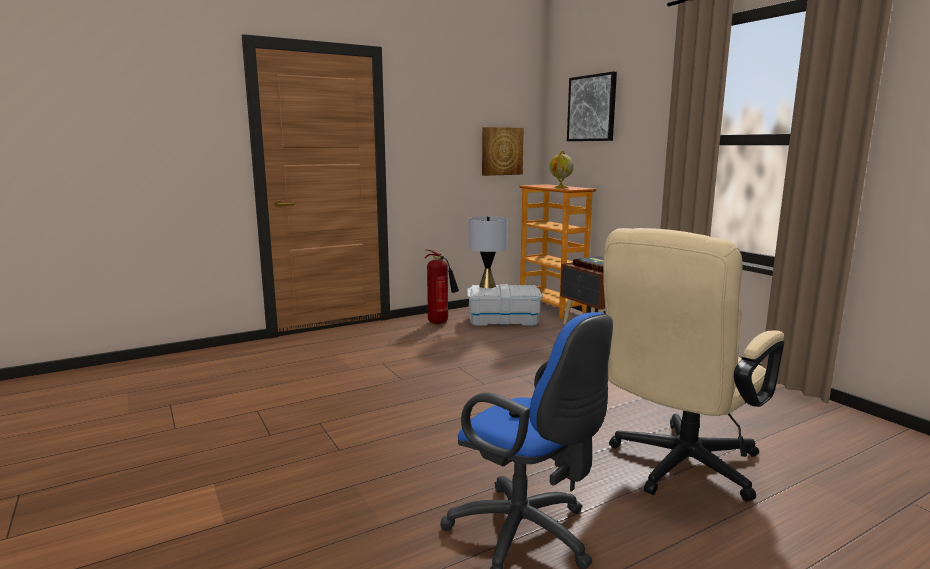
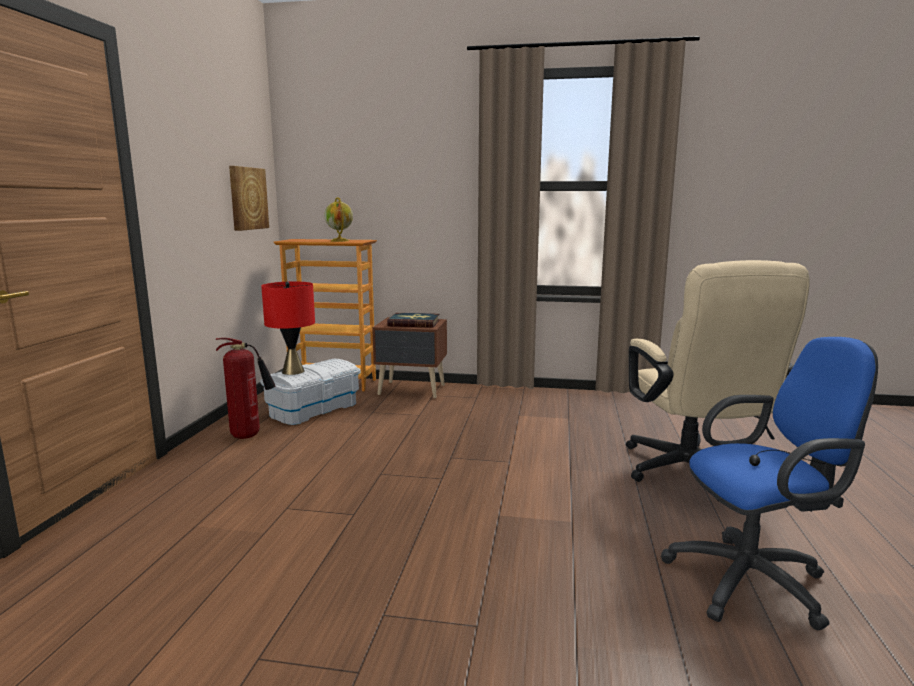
camera: 50 degrees left, 0 degrees up
grey table lamp [469,216,507,288] -> red table lamp [261,281,315,375]
picture [567,71,617,141] -> none

